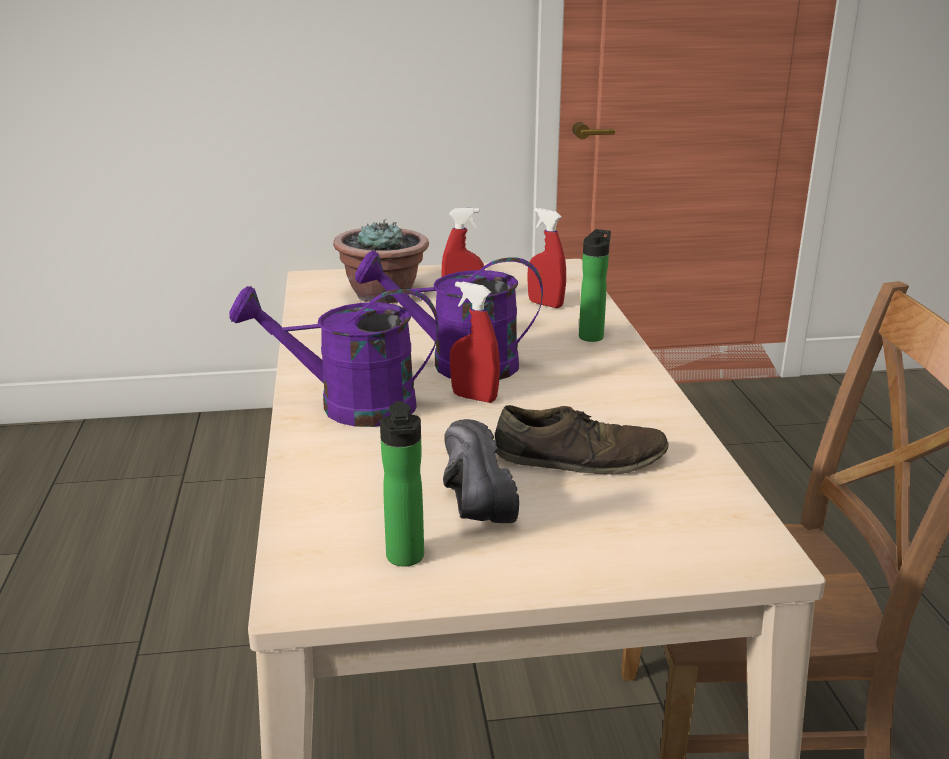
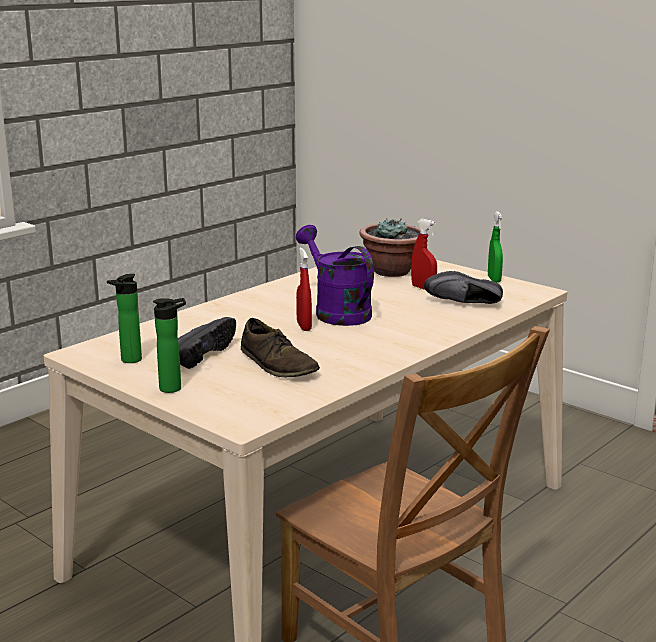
camera: 50 degrees right, 5 degrees down
purple watering can [229,286,439,427] -> none
red spray bottle [527,208,566,308] -> black shoe [424,271,503,304]
bottle [579,229,611,342] -> bottle moved to [153,298,186,393]
none -> green spray bottle [488,212,503,283]

